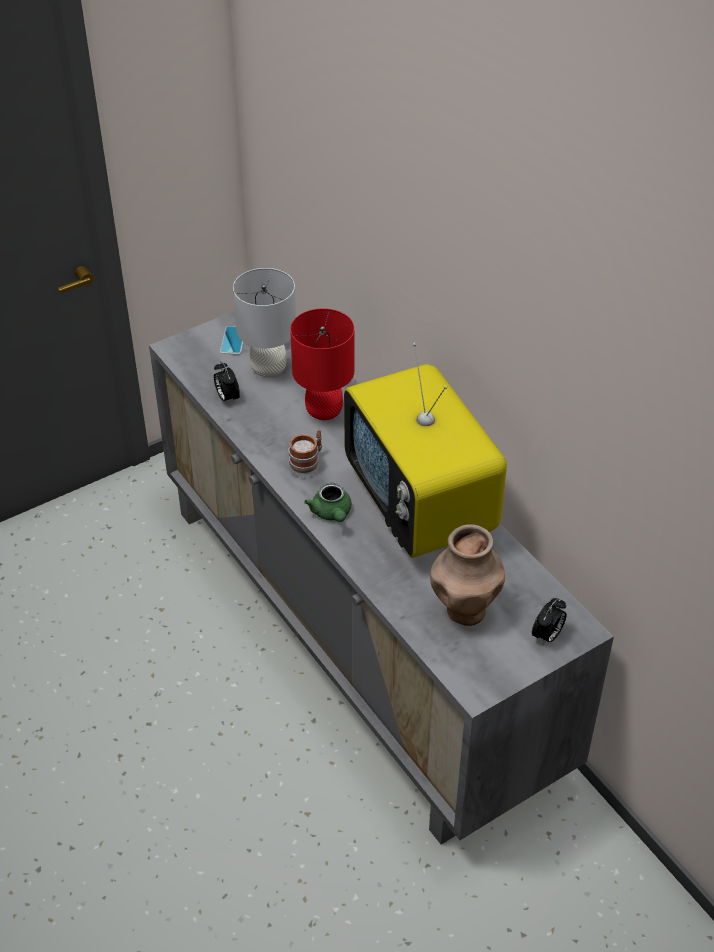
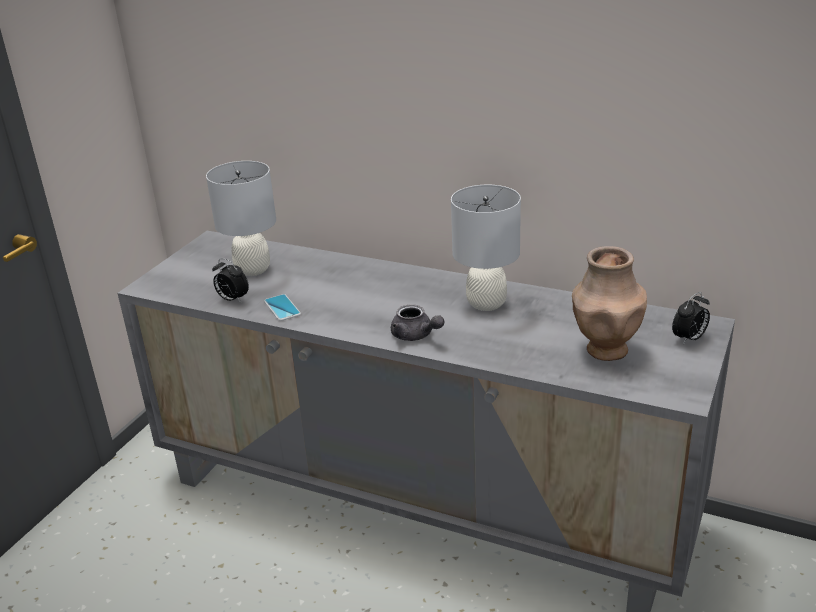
camera: 30 degrees left, 15 degrees down
phone [220,326,243,355] -> phone moved to [264,294,301,321]
mug [288,429,322,478] -> none
red table lamp [290,308,354,420] -> none
green teapot [304,483,352,522] -> grey teapot [391,304,445,341]
television [344,343,507,558] -> grey table lamp [451,185,521,311]
alarm clock [532,598,567,646] -> alarm clock turned 45 degrees clockwise [672,292,710,345]

